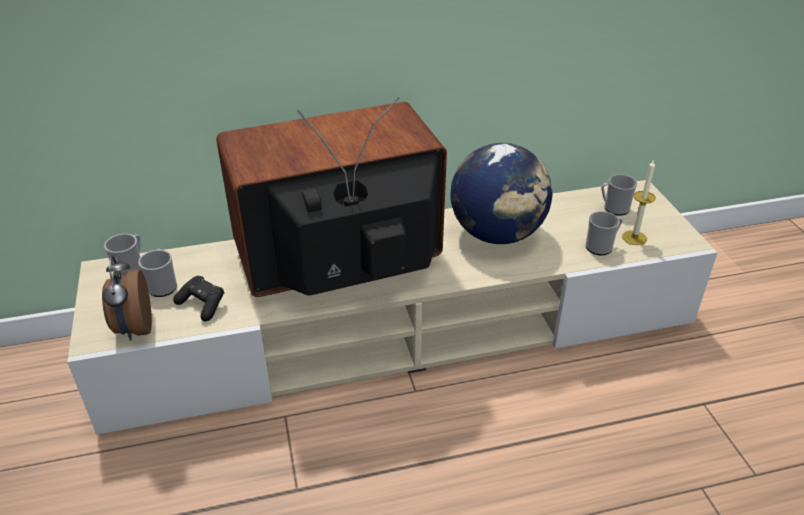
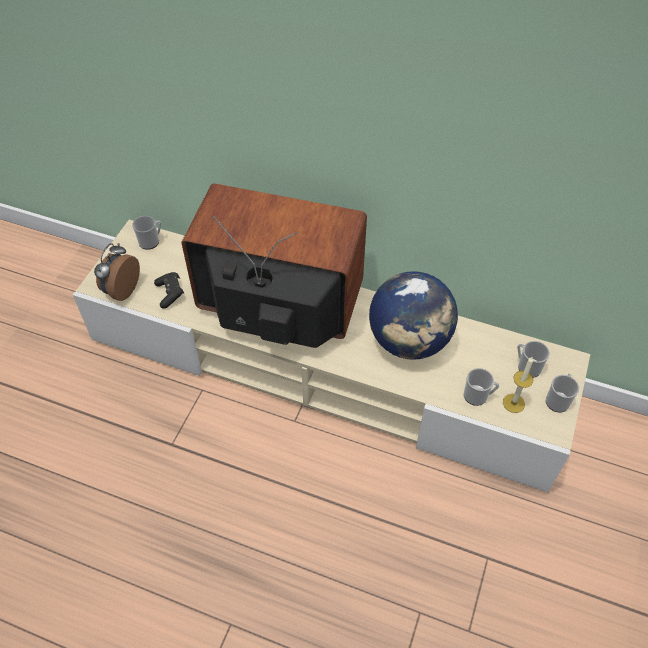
camera: 35 degrees right, 15 degrees up
mug [138,249,177,297] -> mug moved to [546,374,579,412]

